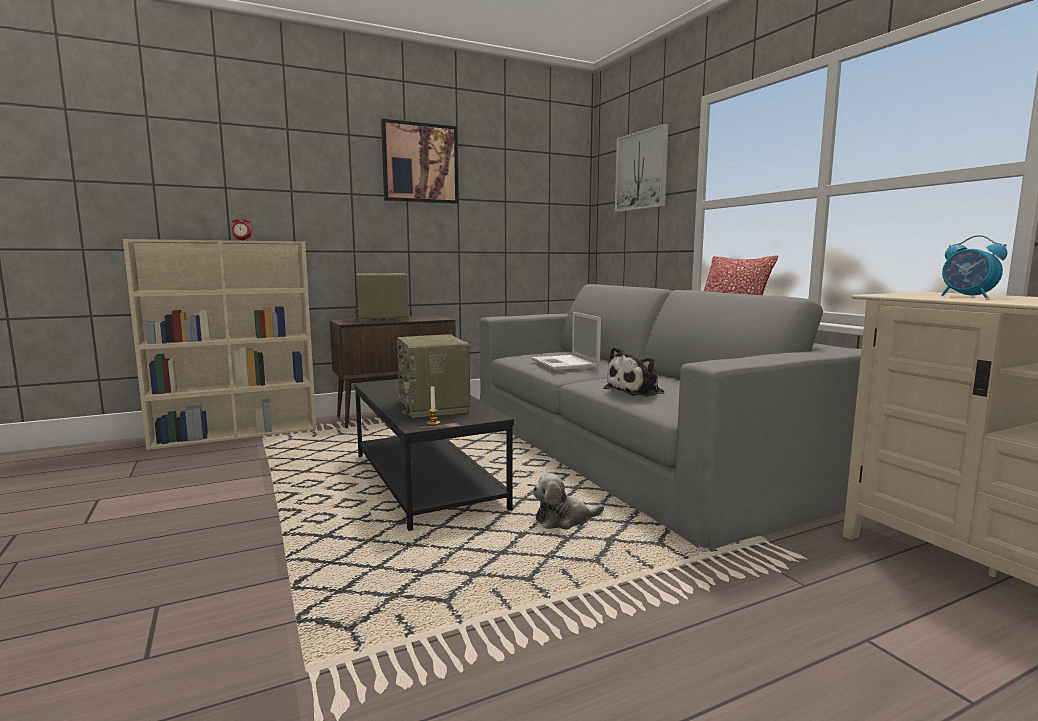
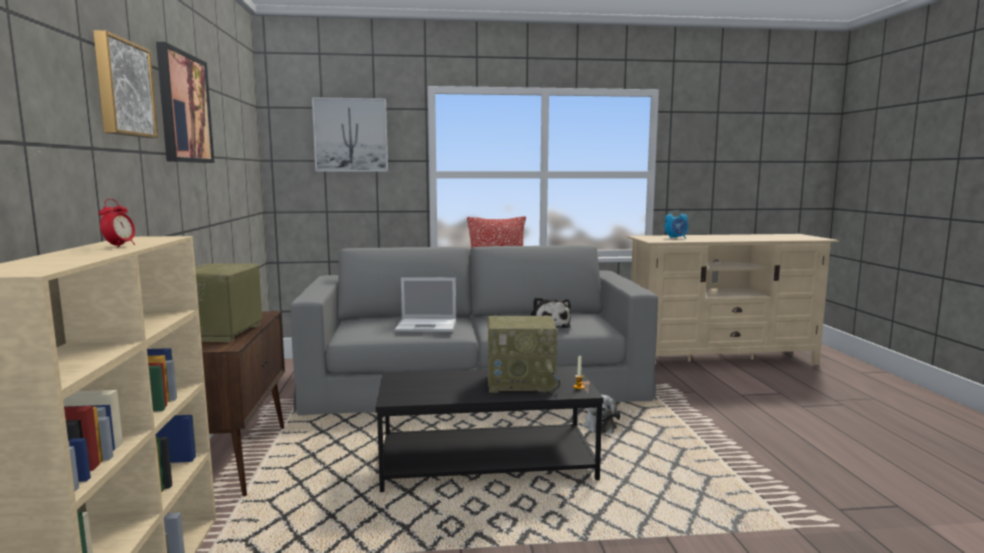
camera: 70 degrees left, 0 degrees up
none -> picture [93,30,158,138]

